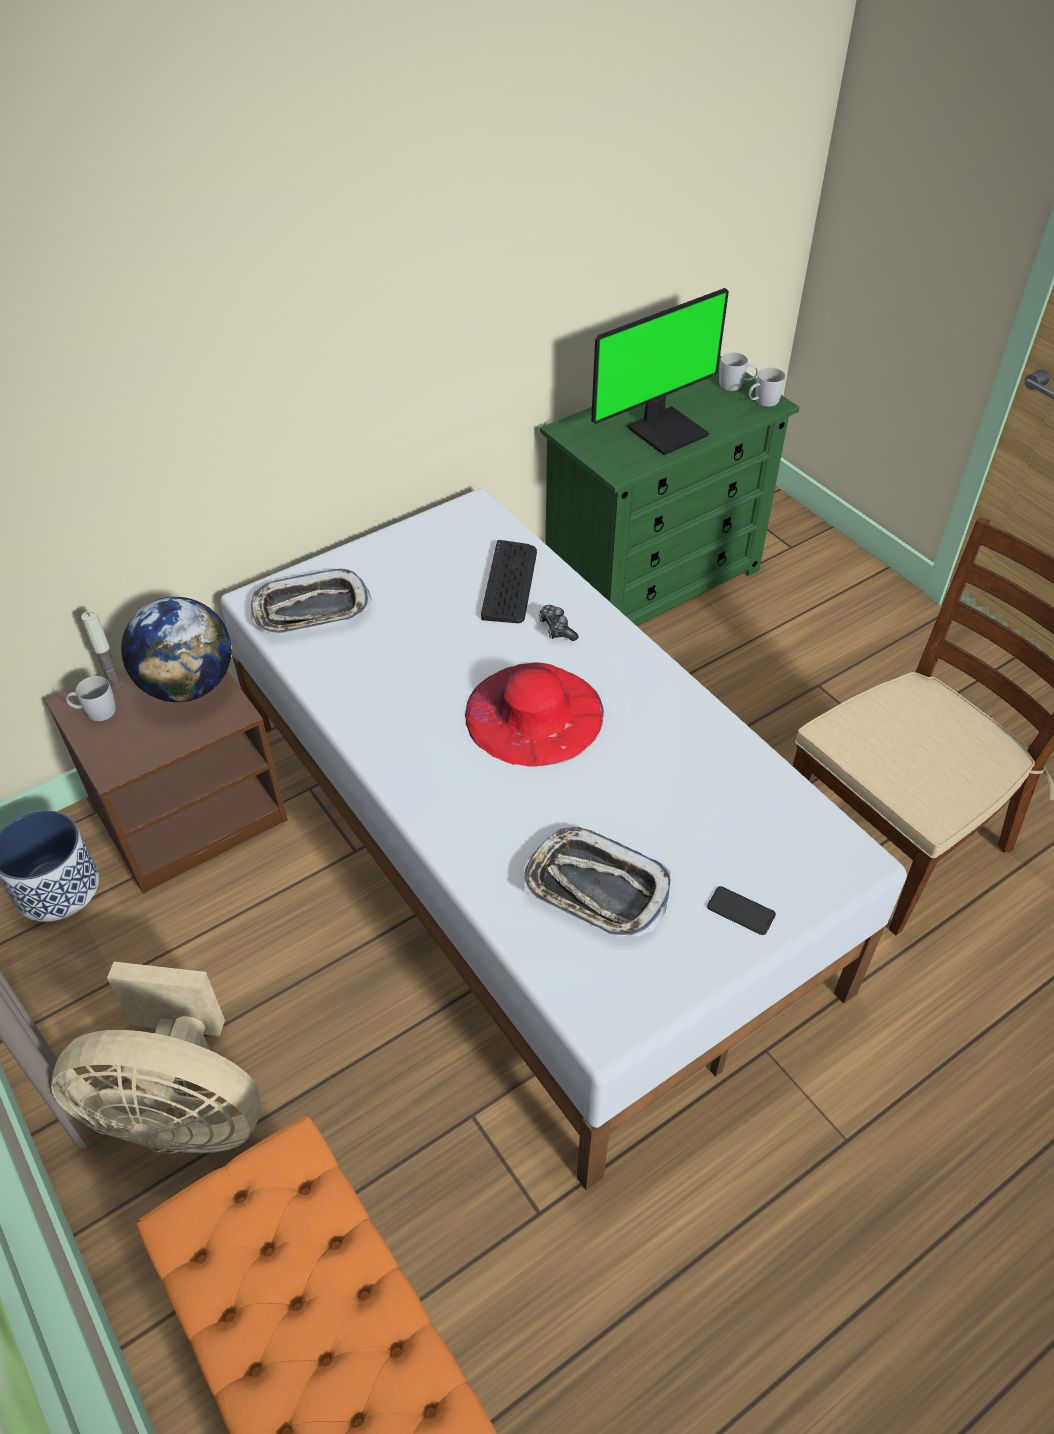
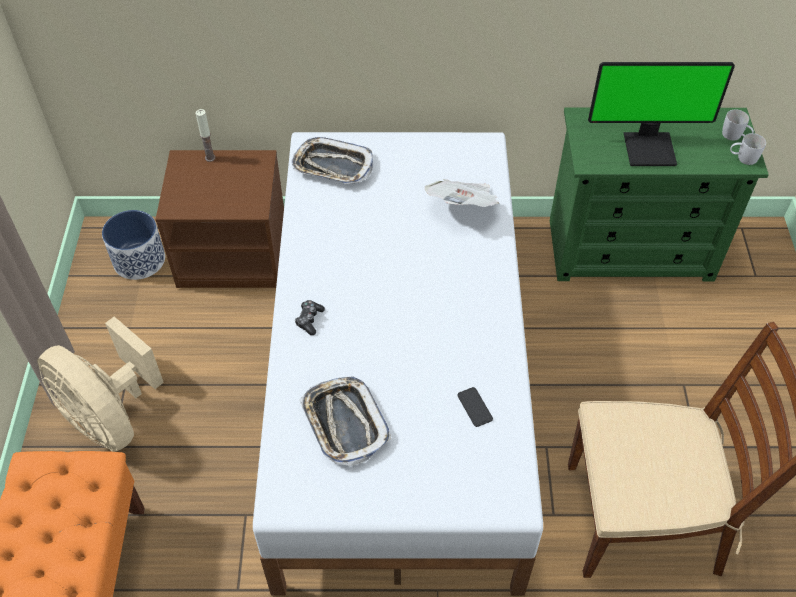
camera: 35 degrees right, 5 degrees up
white mug [66,676,116,721] -> none
globe [121,597,231,702] -> none
red hat [465,663,604,766] -> none
keyboard [481,540,537,623] -> newspaper [424,179,499,207]
game controller [539,605,579,641] -> game controller moved to [295,300,325,335]
phone [707,886,776,935] -> phone moved to [457,387,493,427]

